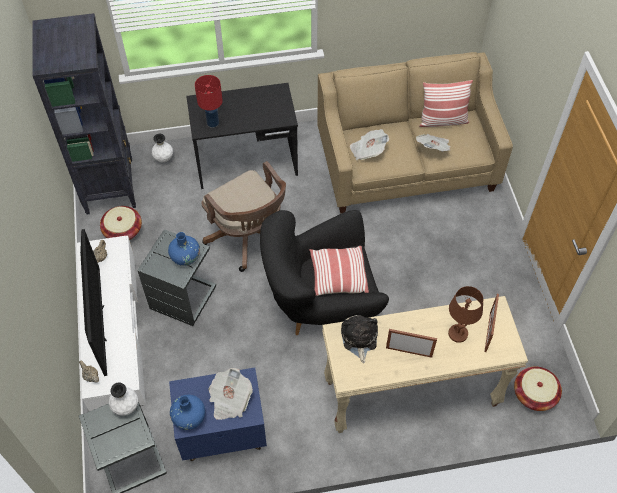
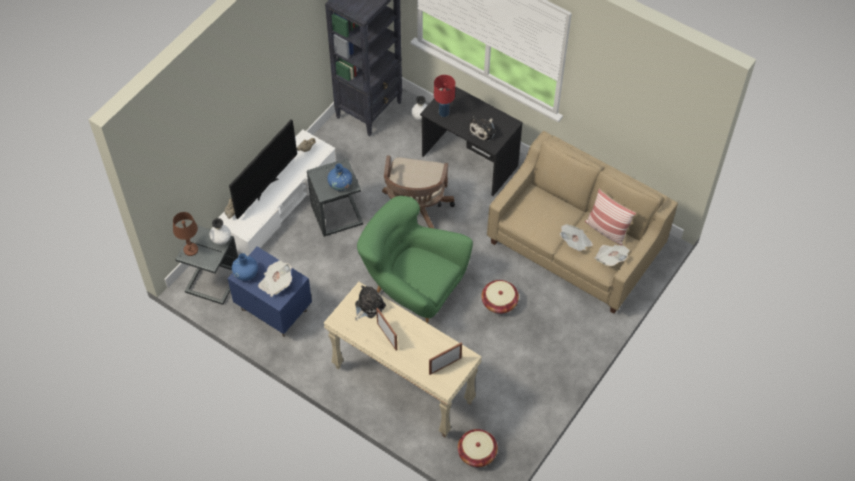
camera: 45 degrees right, 0 degrees up
basket [100,206,142,240] -> basket moved to [481,280,519,314]
black armchair [260,210,389,335] -> green armchair [357,196,473,323]
pillow [309,246,369,296] -> none
newspaper [350,129,389,160] -> newspaper moved to [594,245,630,266]
brown table lamp [448,286,483,343] -> brown table lamp moved to [173,212,198,256]
none -> plush toy [468,116,496,142]

